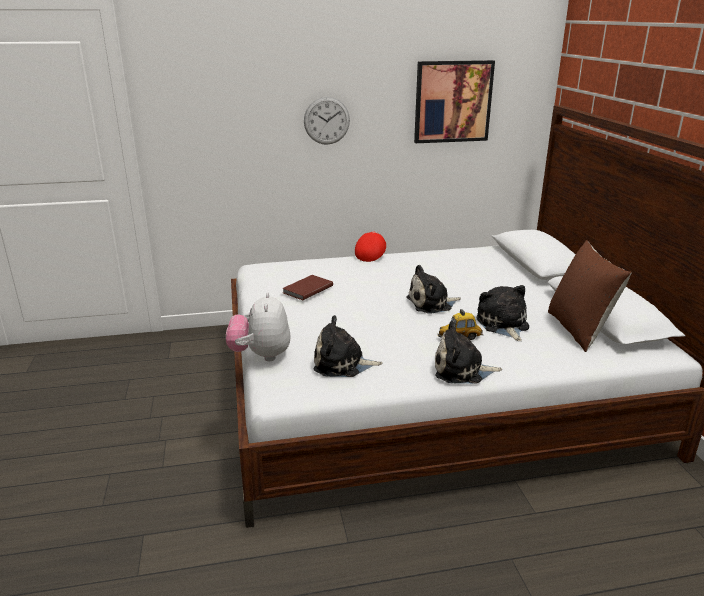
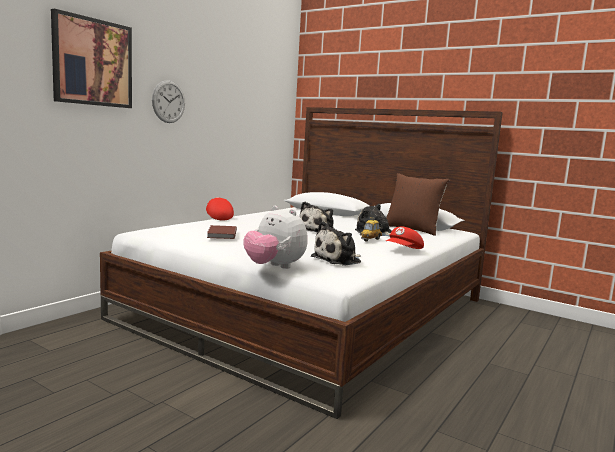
camera: 45 degrees left, 15 degrees down
picture [414,60,495,143] -> picture moved to [51,8,132,108]
plush toy [435,321,502,384] -> red cap [386,227,424,249]

